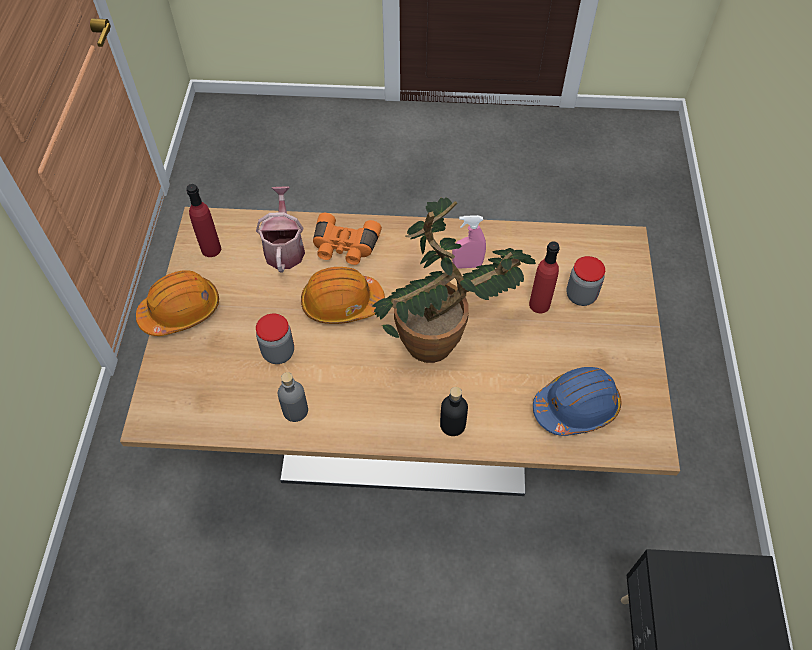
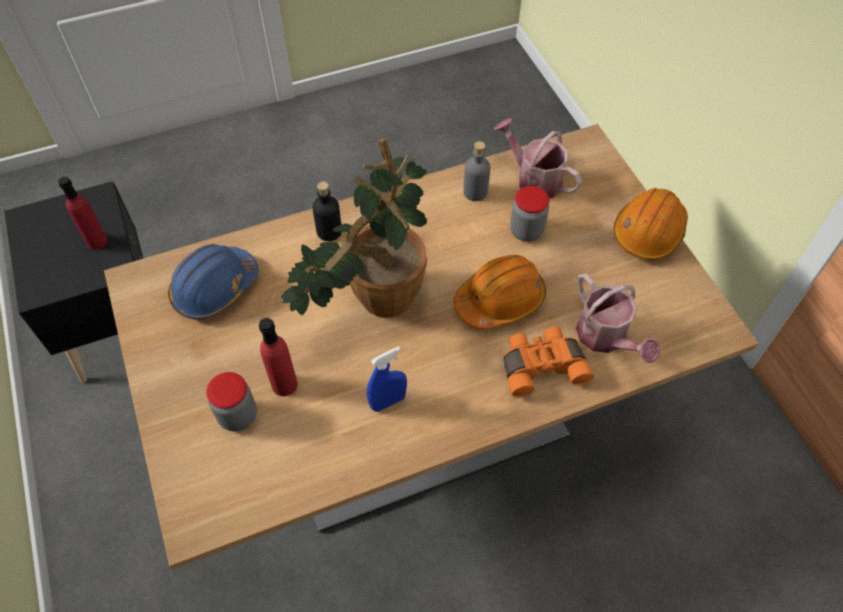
camera: 155 degrees right, 0 degrees up
red bottle [186,184,221,257] -> red bottle moved to [58,177,108,250]
pink spray bottle [452,215,486,269] -> blue spray bottle [367,346,407,412]
none -> watering can [494,118,582,198]

